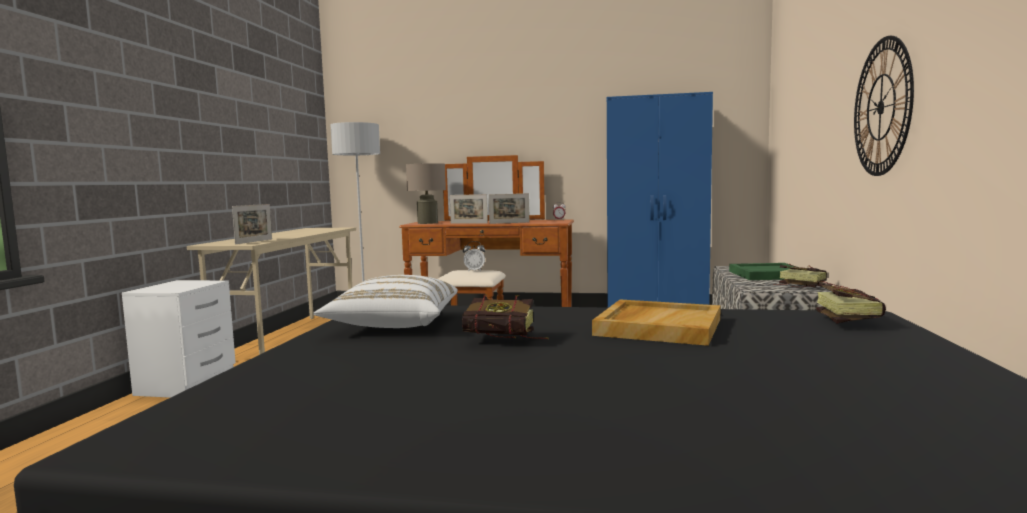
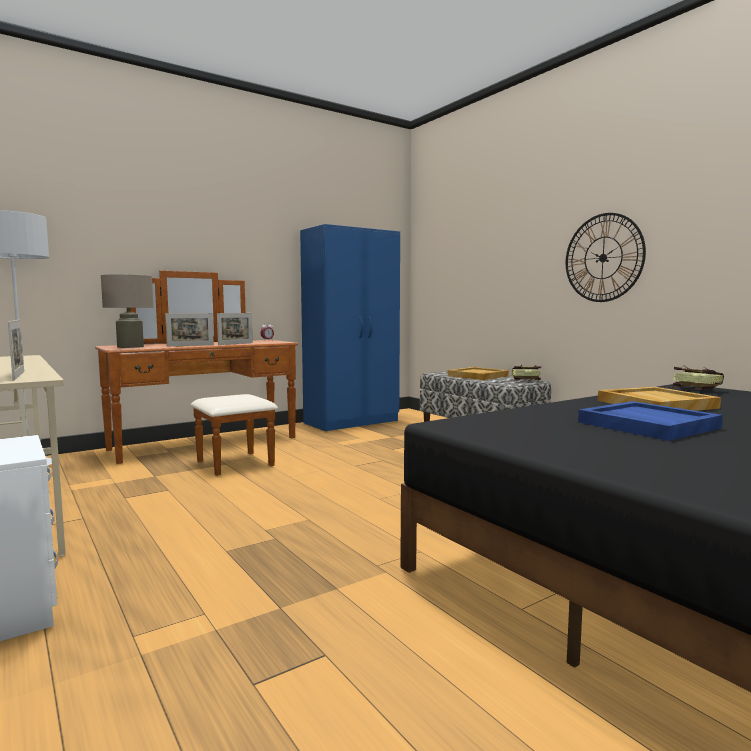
camera: 45 degrees left, 0 degrees up
white pillow [313,275,458,328] -> none
book [462,295,548,339] -> blue tray [578,401,723,441]
alarm clock [463,241,485,272] -> none
green tray [729,263,797,280] -> beige tray [447,367,509,380]

